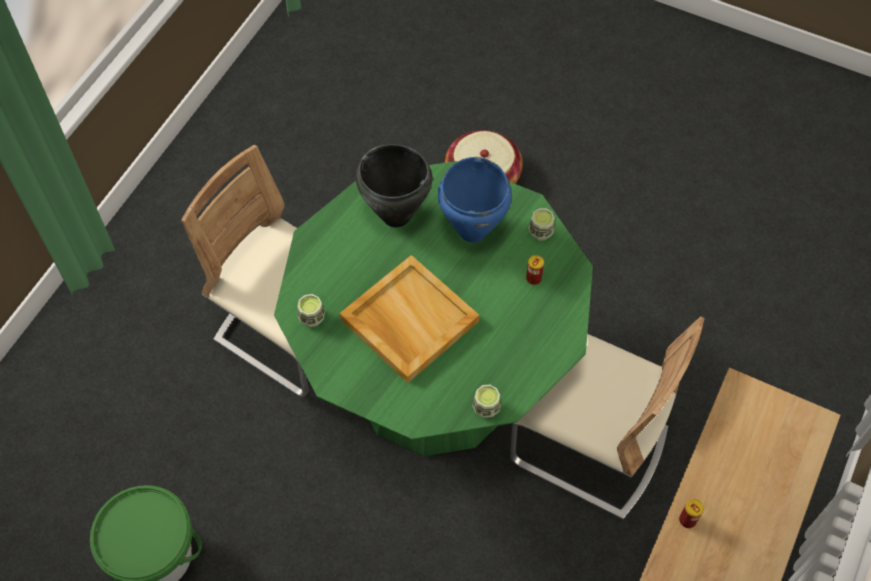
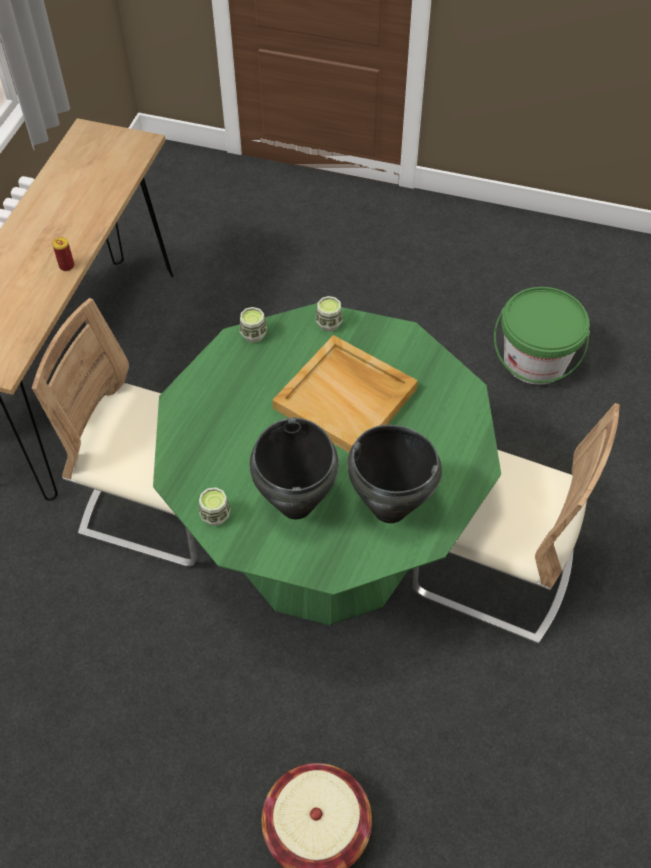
camera: 170 degrees right, 5 degrees down
cup [297,294,325,327] -> cup moved to [316,296,343,332]
blue cooking pot [438,157,512,243] -> black cooking pot [250,418,339,519]
can [526,255,544,285] -> none

